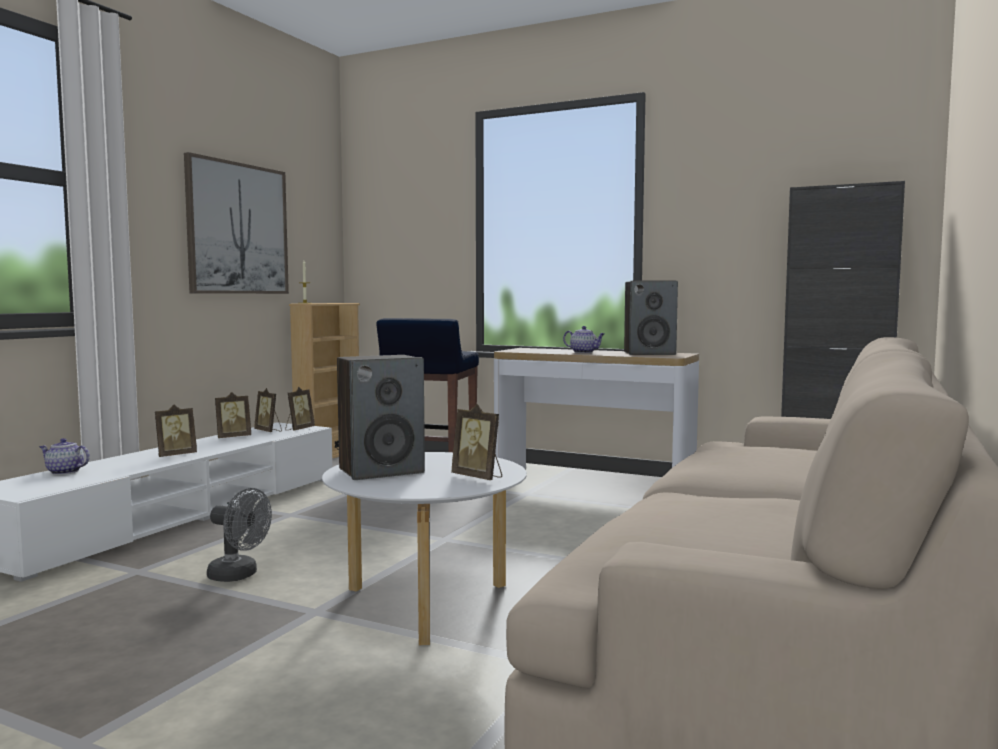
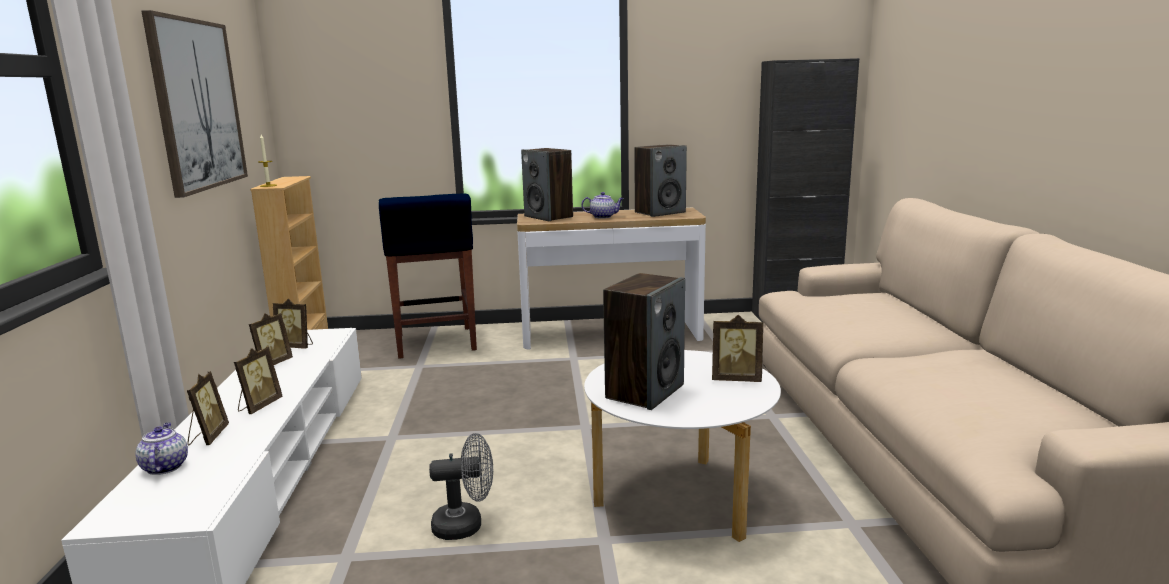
camera: 30 degrees left, 10 degrees up
teapot [39,438,90,475] -> teapot turned 90 degrees clockwise [135,423,188,475]
picture frame [285,387,315,431] -> picture frame moved to [187,371,229,446]
none -> speaker [521,148,573,221]

